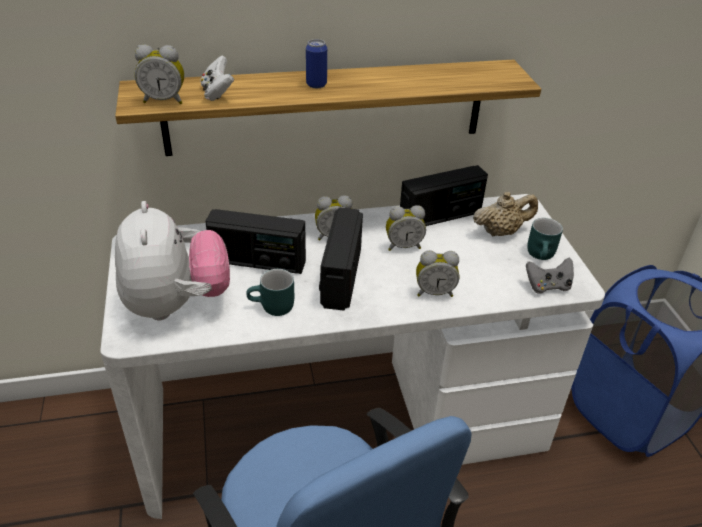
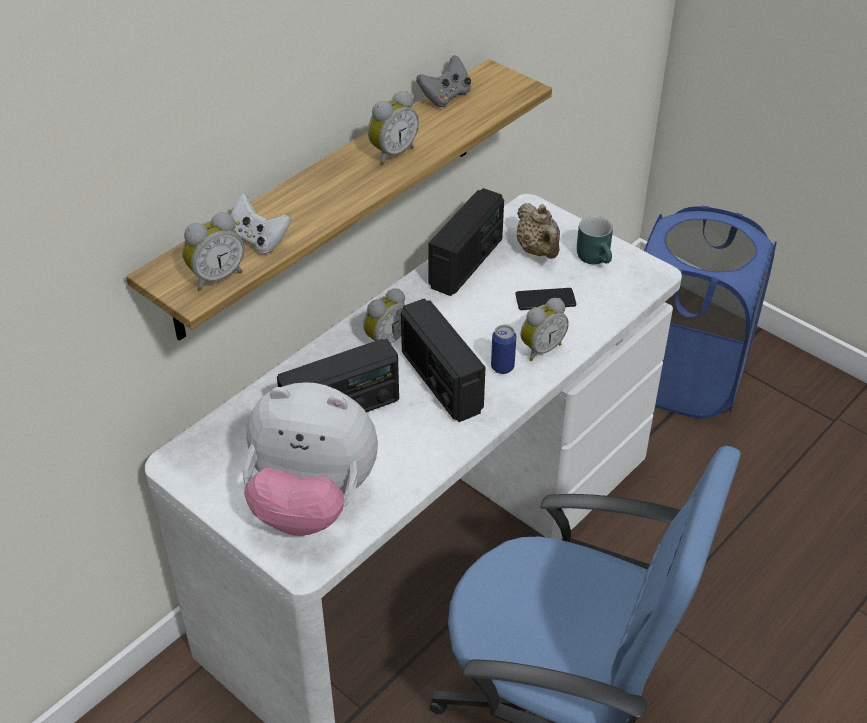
camera: 35 degrees left, 5 degrees up
plush toy [115,201,230,320] -> plush toy turned 150 degrees clockwise [242,382,378,536]
turquoise mug [246,269,294,316] -> none
can [306,39,327,88] -> can moved to [491,325,516,374]
alarm clock [386,205,426,251] -> alarm clock moved to [368,91,419,165]
beige teapot [473,191,538,237] -> beige teapot turned 120 degrees clockwise [517,203,560,259]
grey game controller [526,258,574,294] -> grey game controller moved to [416,55,471,107]
none -> phone [515,288,576,310]

